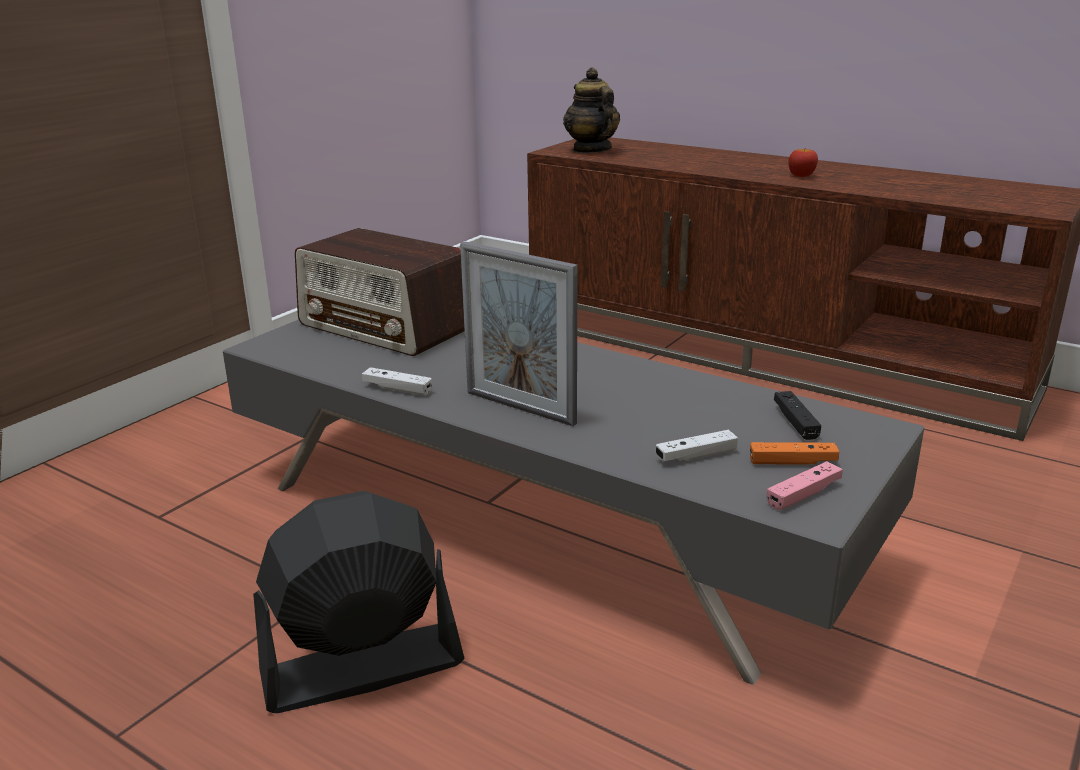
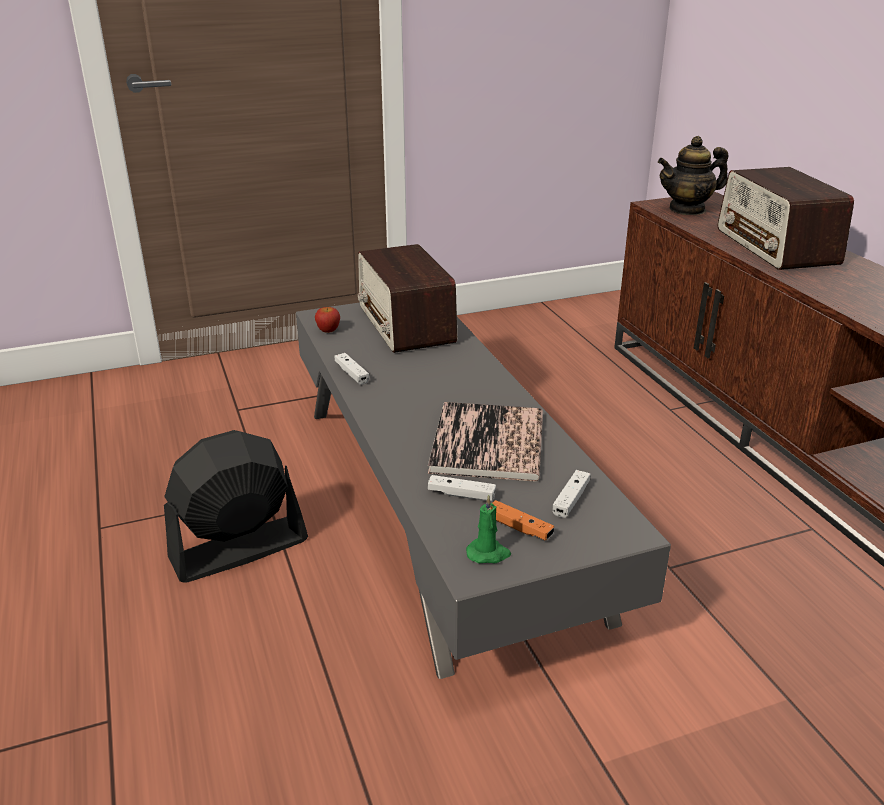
camera: 35 degrees right, 5 degrees up
black fan [253,491,465,713] -> black fan turned 45 degrees counterclockwise [164,430,308,583]
picture frame [460,242,577,426] -> none
teapot [563,68,620,153] -> teapot turned 120 degrees counterclockwise [658,136,728,215]
pink game controller [767,461,842,510] -> green candle [466,495,511,564]
black game controller [774,391,821,440] -> white game controller [552,470,590,518]
apple [788,149,818,177] -> apple moved to [315,307,340,333]
none -> book [428,402,543,482]
none -> radio [718,167,854,270]

